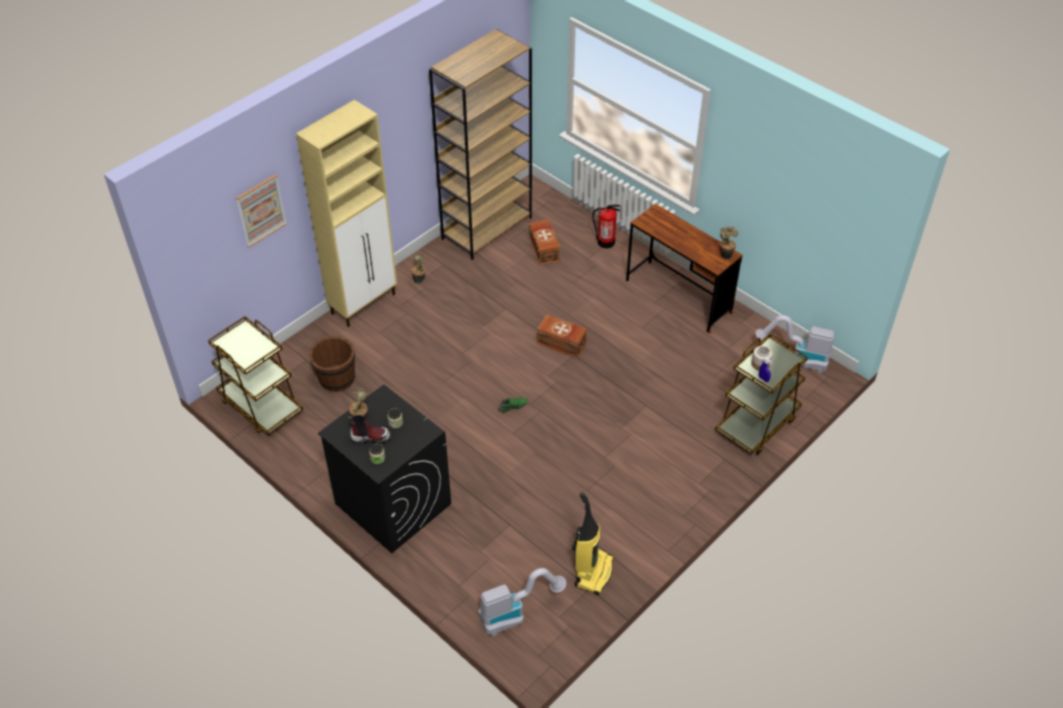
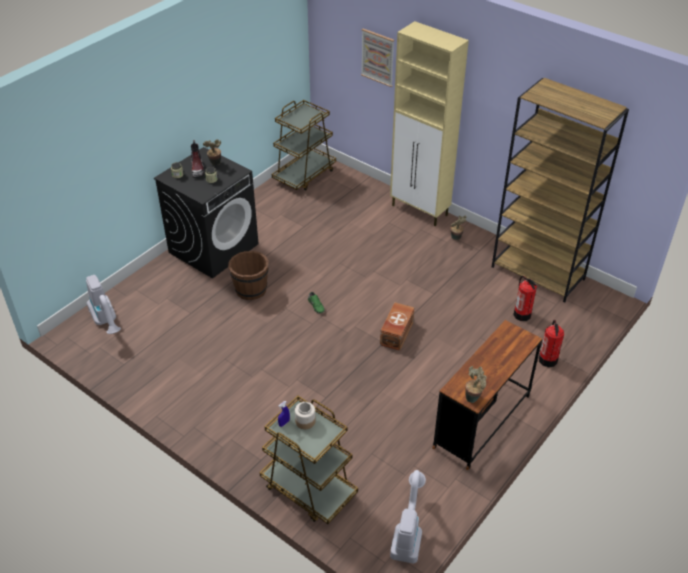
camera: 85 degrees right, 5 degrees down
brown bucket [309,336,355,392] -> brown bucket moved to [228,251,269,300]
brown storage box [529,220,560,265] -> fire extinguisher [513,276,537,321]
vacuum cleaner [572,492,614,595] -> none

